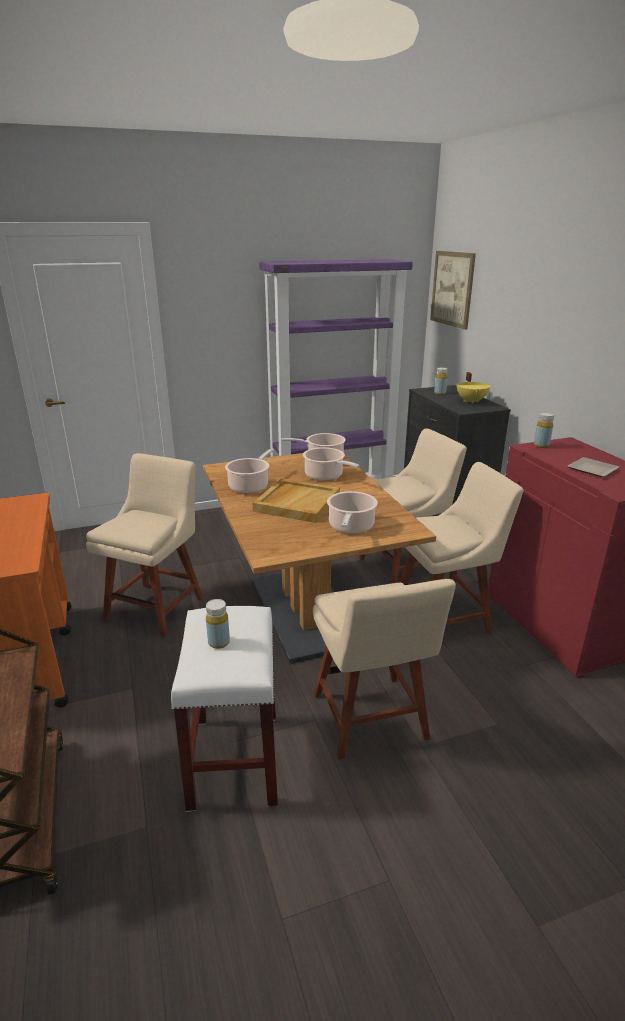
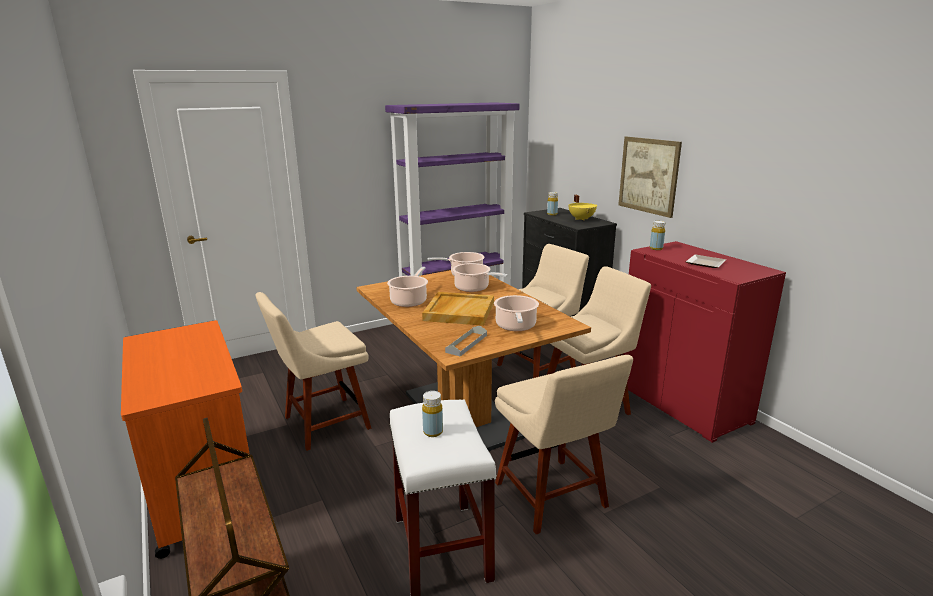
camera: 10 degrees left, 5 degrees down
beige chair [86,453,204,637] -> beige chair turned 135 degrees counterclockwise [255,292,372,451]
picture [430,251,476,330] -> picture moved to [618,136,682,218]
none -> grey tray [445,326,487,357]

